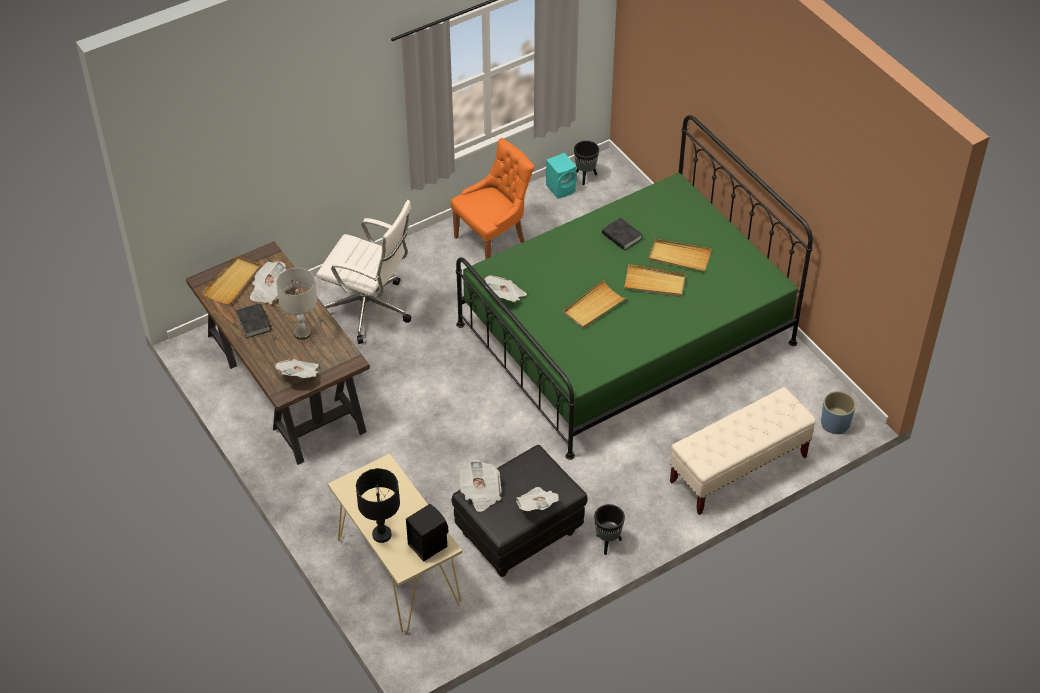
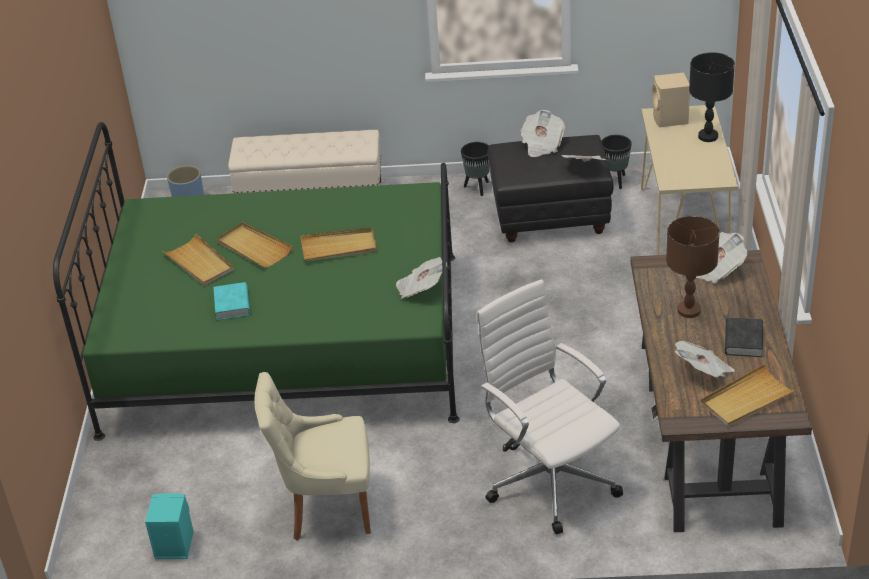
camera: 145 degrees left, 10 degrees down
grey table lamp [276,268,317,340] -> brown table lamp [666,216,720,318]
black speaker [406,504,448,562] -> beige speaker [652,73,690,127]
orange chair [451,138,534,259] -> beige chair [255,372,371,540]
black planter [574,141,599,185] -> black planter moved to [601,135,632,189]
black book [602,218,642,250] -> turquoise book [213,282,250,320]

